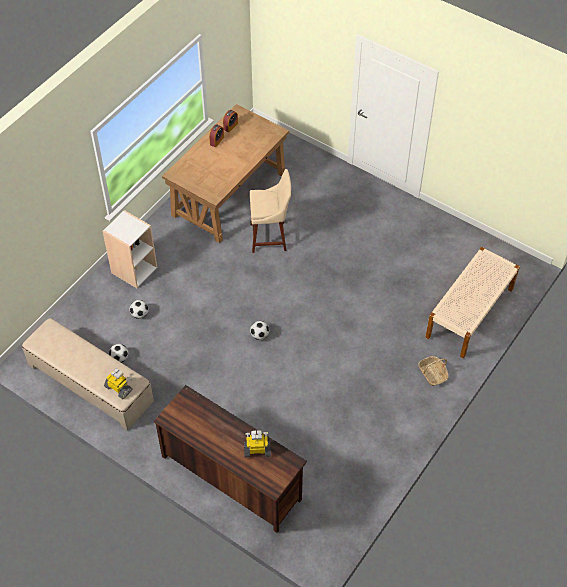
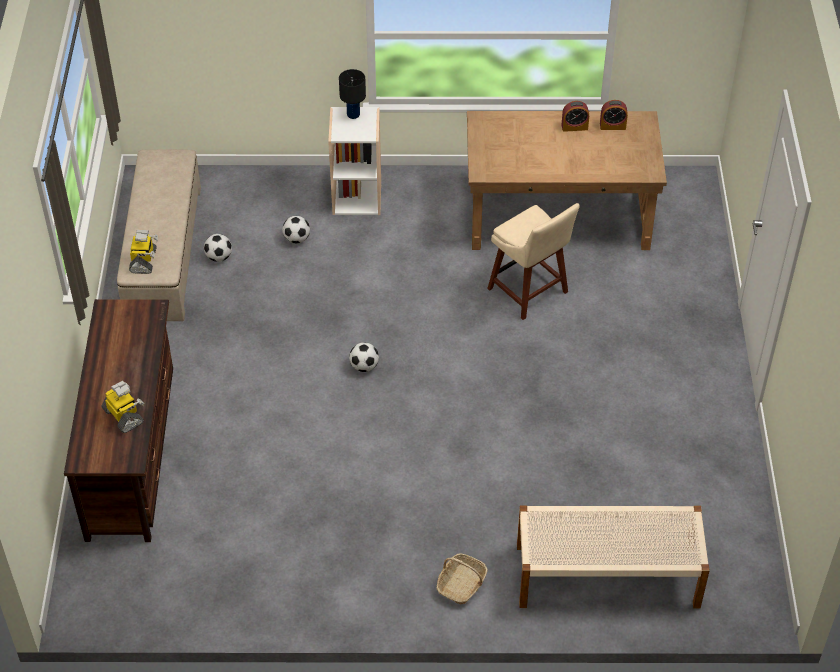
camera: 55 degrees right, 5 degrees down
none -> black table lamp [339,69,366,119]

